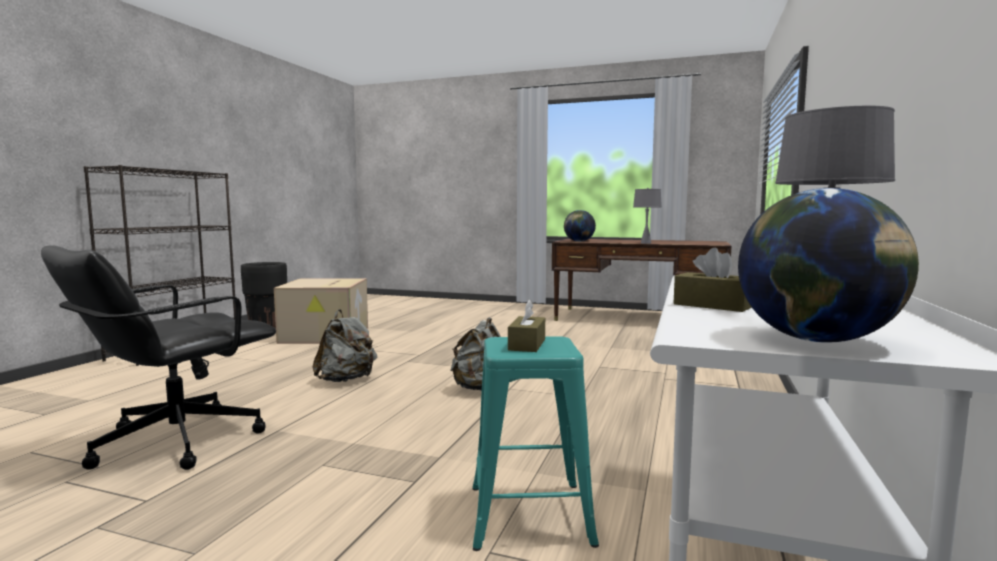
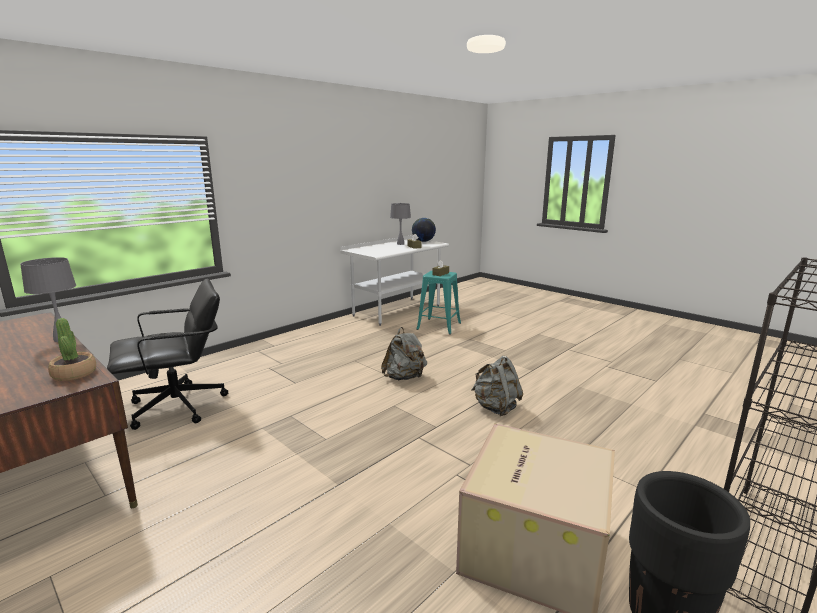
camera: 155 degrees left, 10 degrees up
black office chair [41,245,276,470] -> black office chair moved to [107,279,228,430]
globe [564,210,596,242] -> potted plant [48,318,96,381]

